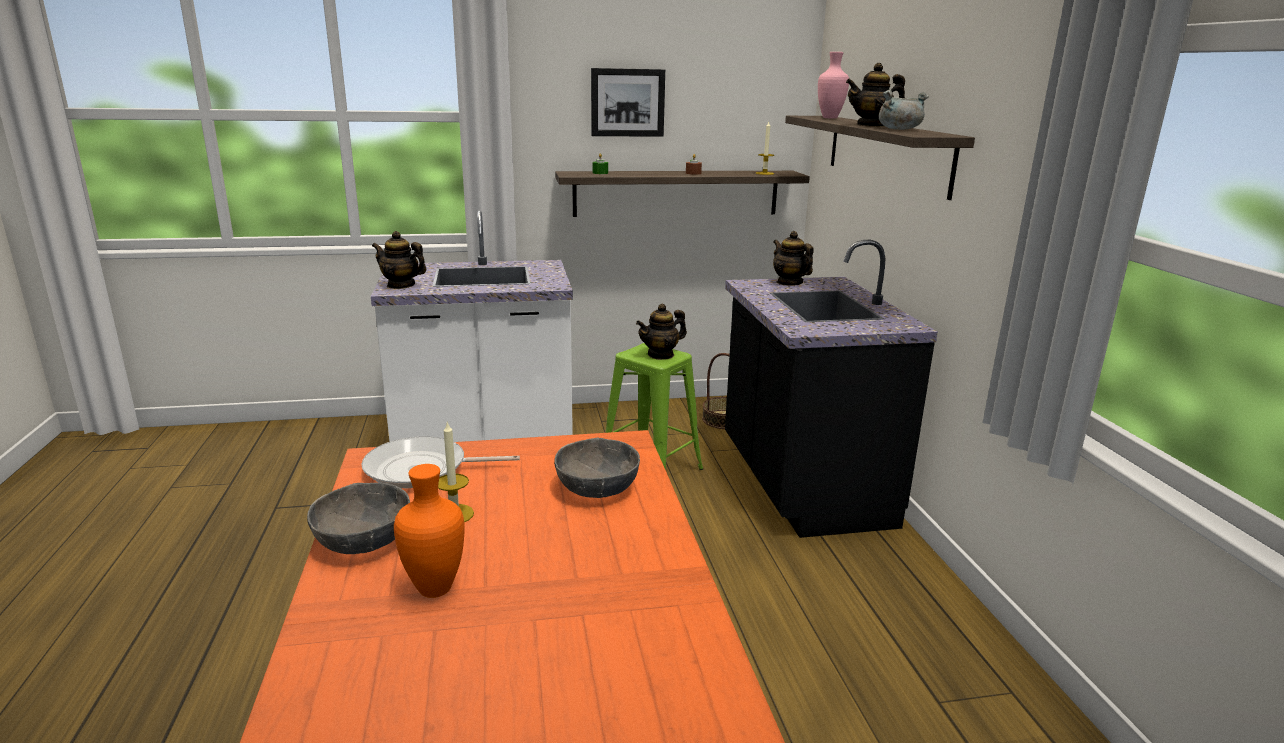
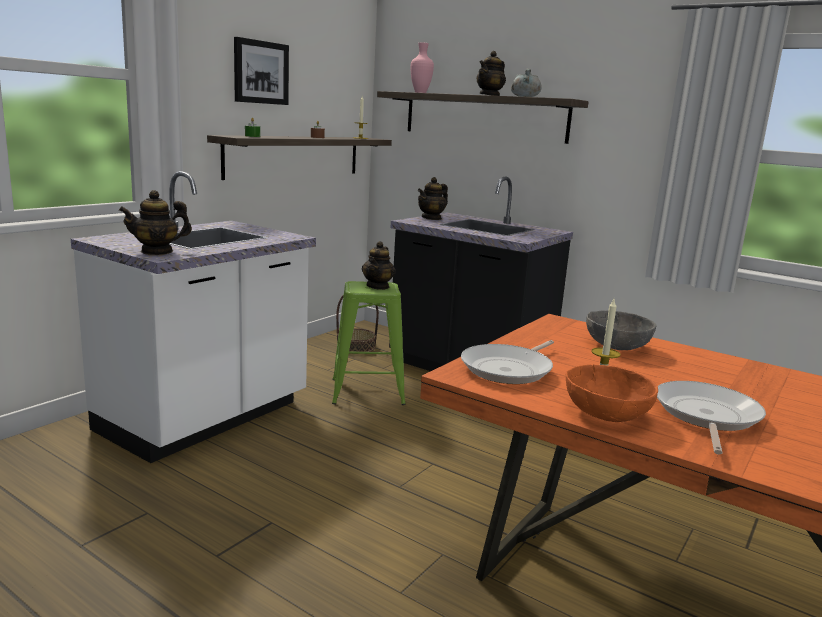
camera: 45 degrees left, 5 degrees down
grey bowl [307,483,410,554] -> orange bowl [566,364,658,422]
orange vase [394,464,464,598] -> frying pan [657,381,766,455]
teapot [773,231,814,286] -> teapot turned 60 degrees counterclockwise [418,177,448,220]

